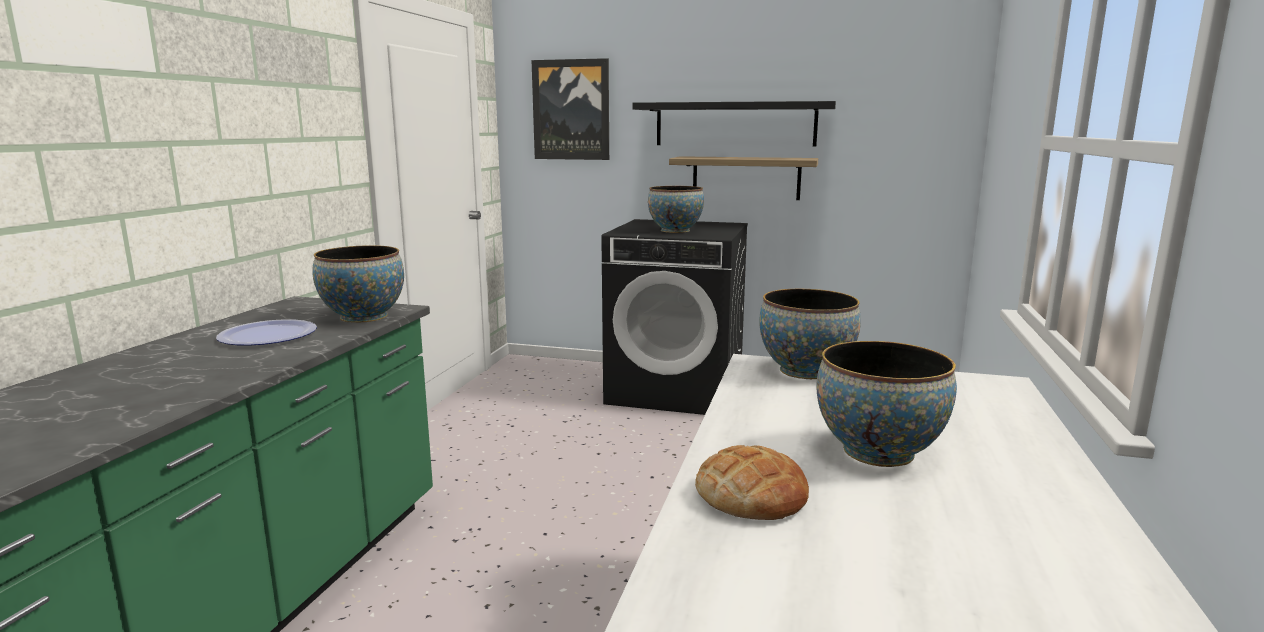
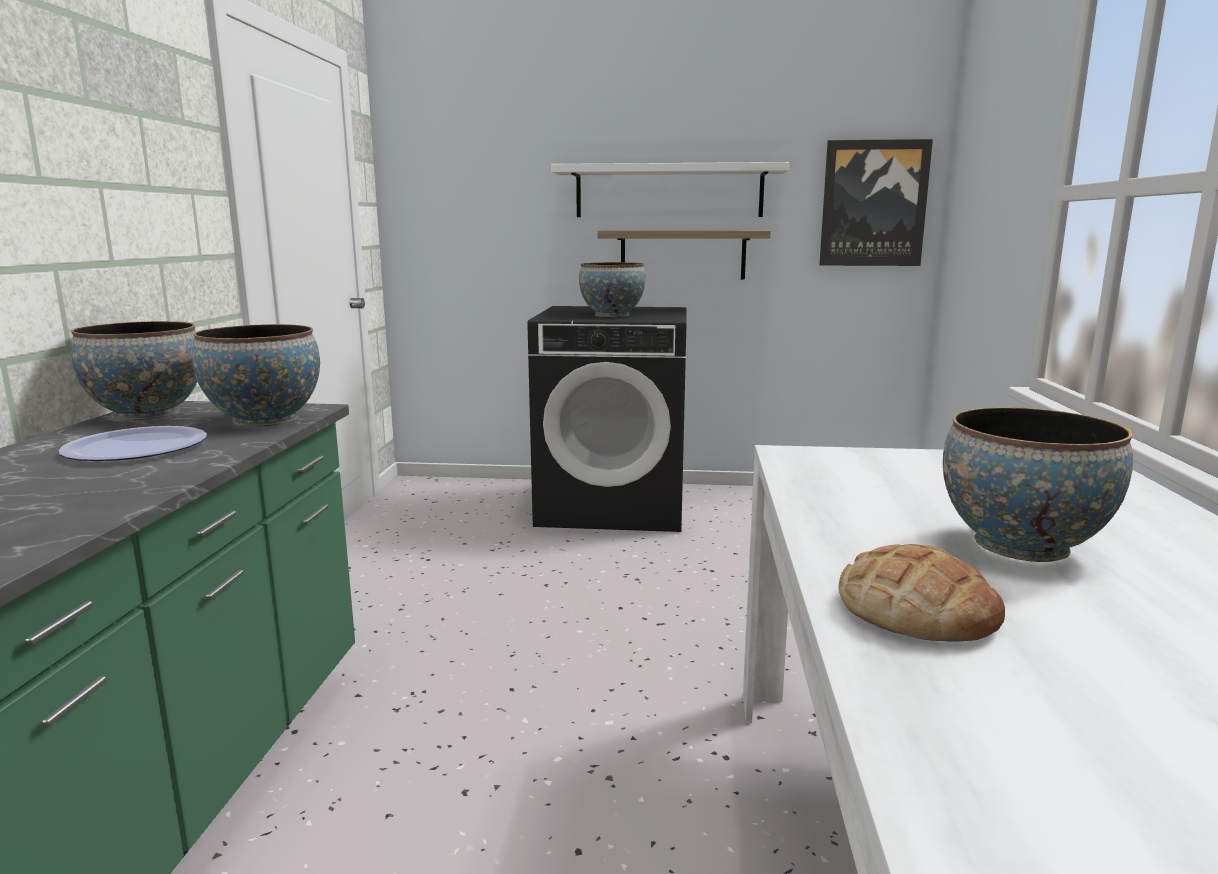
camera: 10 degrees left, 0 degrees up
picture [531,58,609,160] -> picture moved to [819,139,933,266]
black shelf [633,101,836,147] -> white shelf [551,162,790,217]
bowl [759,289,861,379] -> bowl moved to [70,321,198,420]

